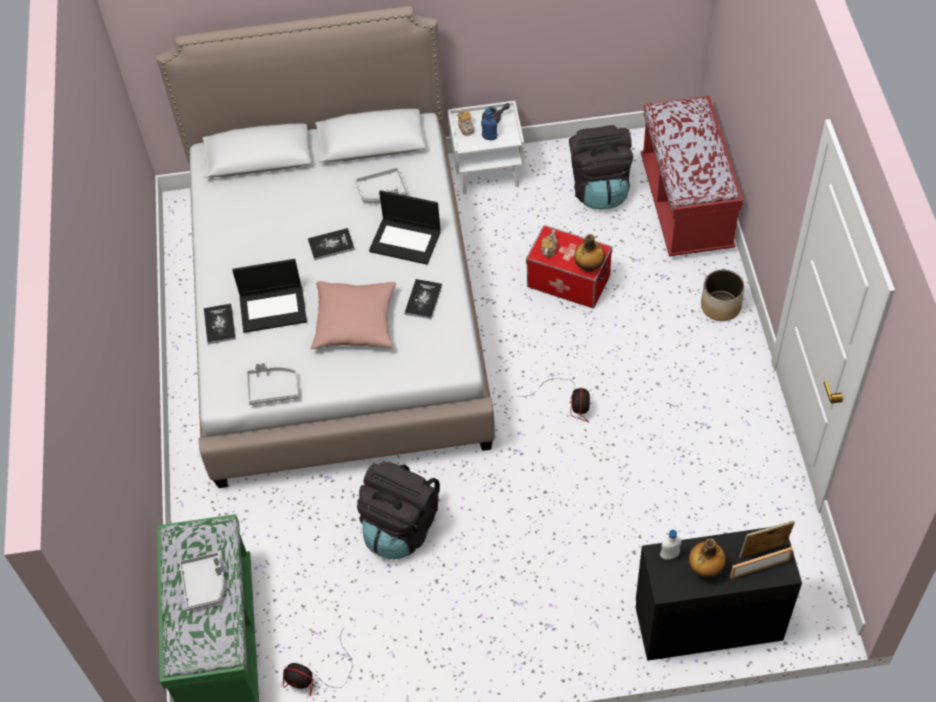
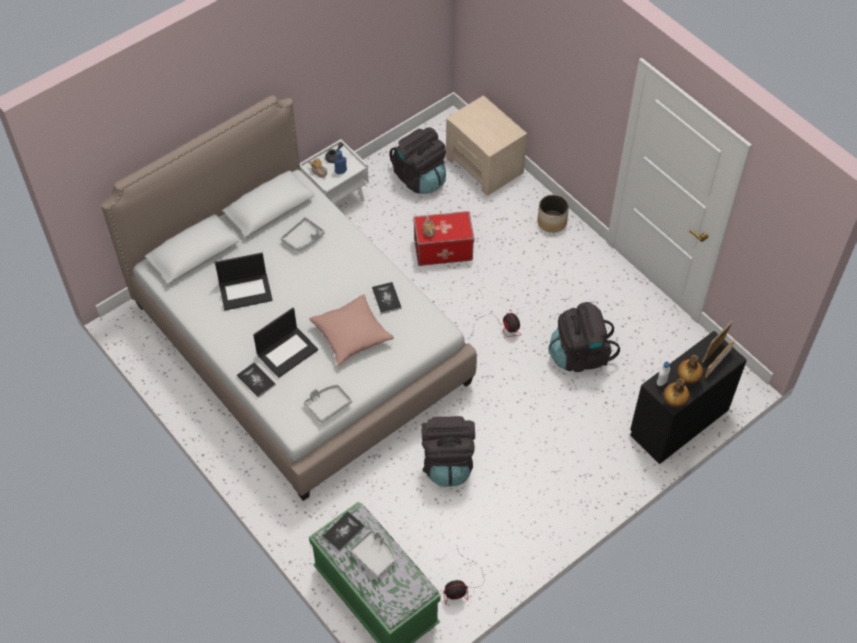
camera: 35 degrees left, 0 degrees up
book [308,228,355,260] -> book moved to [322,512,365,552]
laptop [369,190,441,265] -> laptop moved to [215,253,273,310]
bottle [574,234,605,271] -> bottle moved to [663,378,690,408]
red bench [641,96,743,256] -> beige nightstand [446,95,527,196]
none -> black backpack [549,302,620,372]

